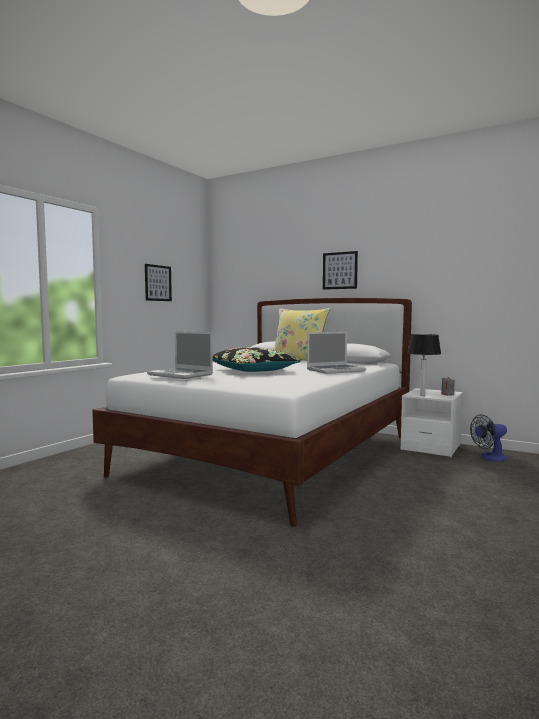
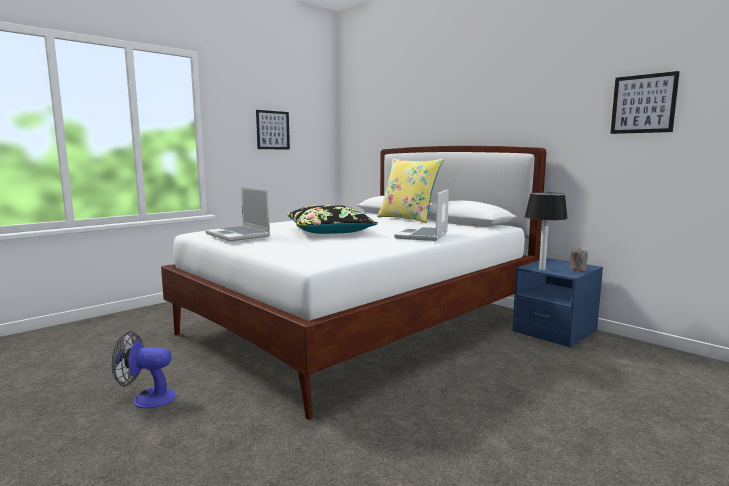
camera: 15 degrees right, 5 degrees up
laptop [307,332,366,374] -> laptop turned 120 degrees clockwise [394,189,449,241]
picture [323,251,358,290] -> picture moved to [610,71,680,134]
white nightstand [401,388,463,457] -> blue nightstand [512,258,603,348]
fan [470,414,508,461] -> fan moved to [112,331,176,408]

